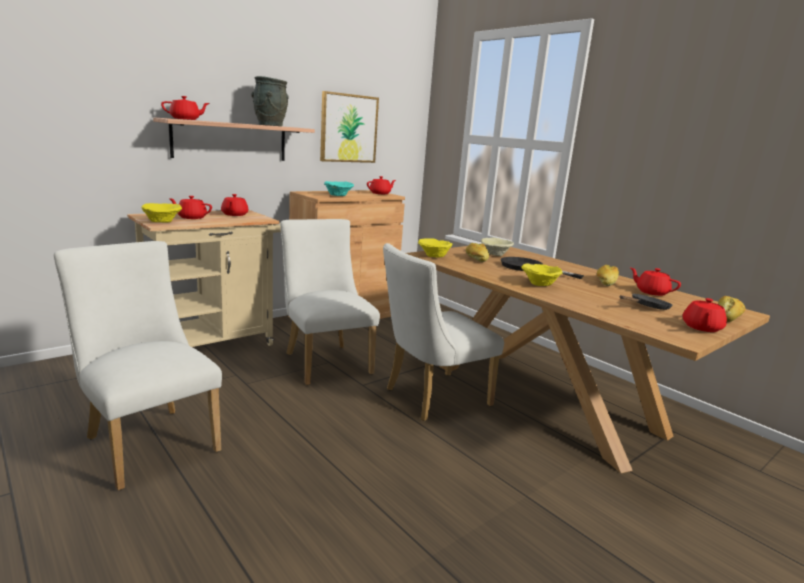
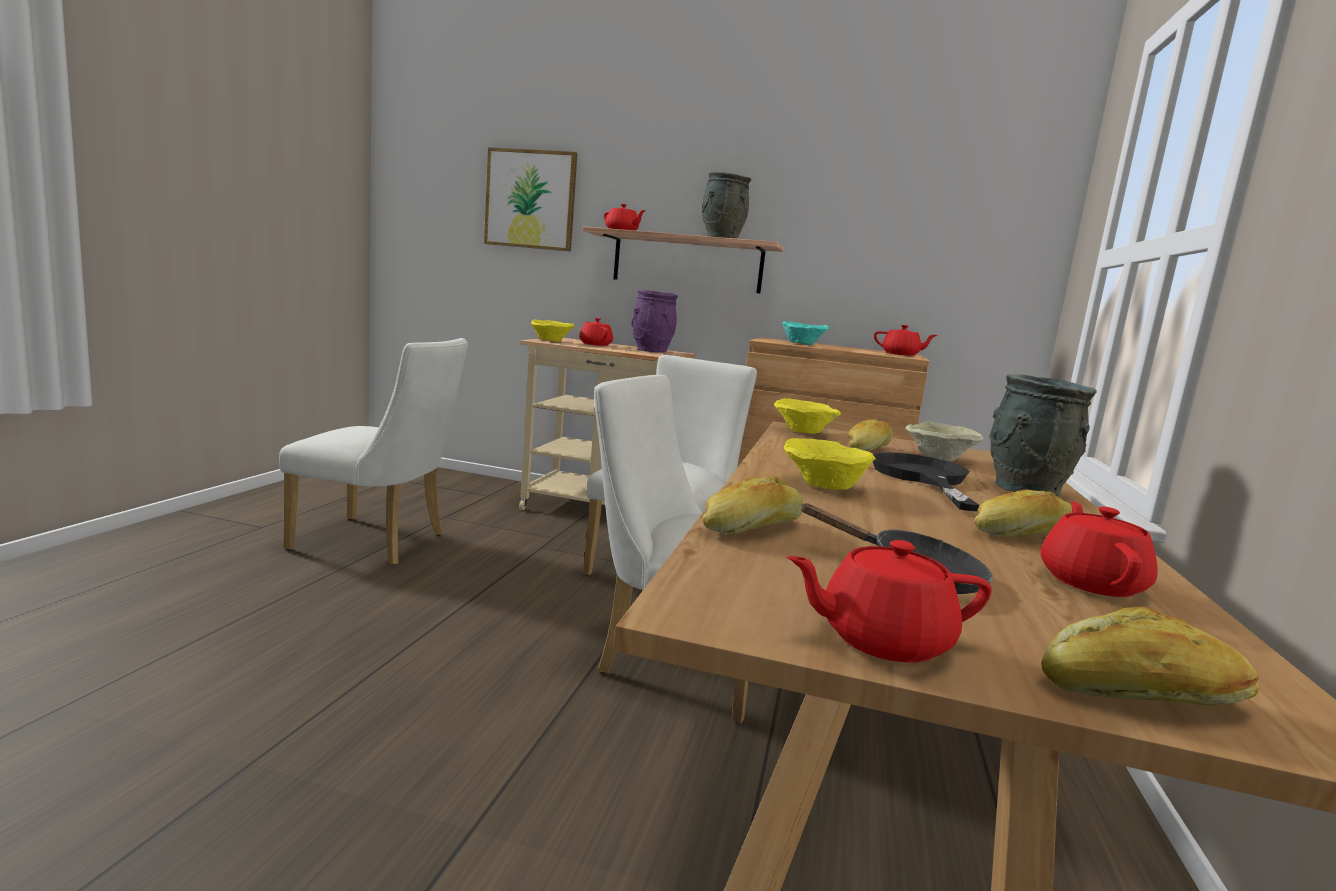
camera: 55 degrees right, 5 degrees down
white chair [54,241,222,490] -> white chair turned 90 degrees clockwise [279,338,468,565]
red teapot [221,194,248,216] -> purple vase [632,289,678,352]
picture [320,91,379,163] -> picture moved to [484,147,577,252]
none -> bread [702,477,803,535]
none -> grey vase [989,374,1097,496]

